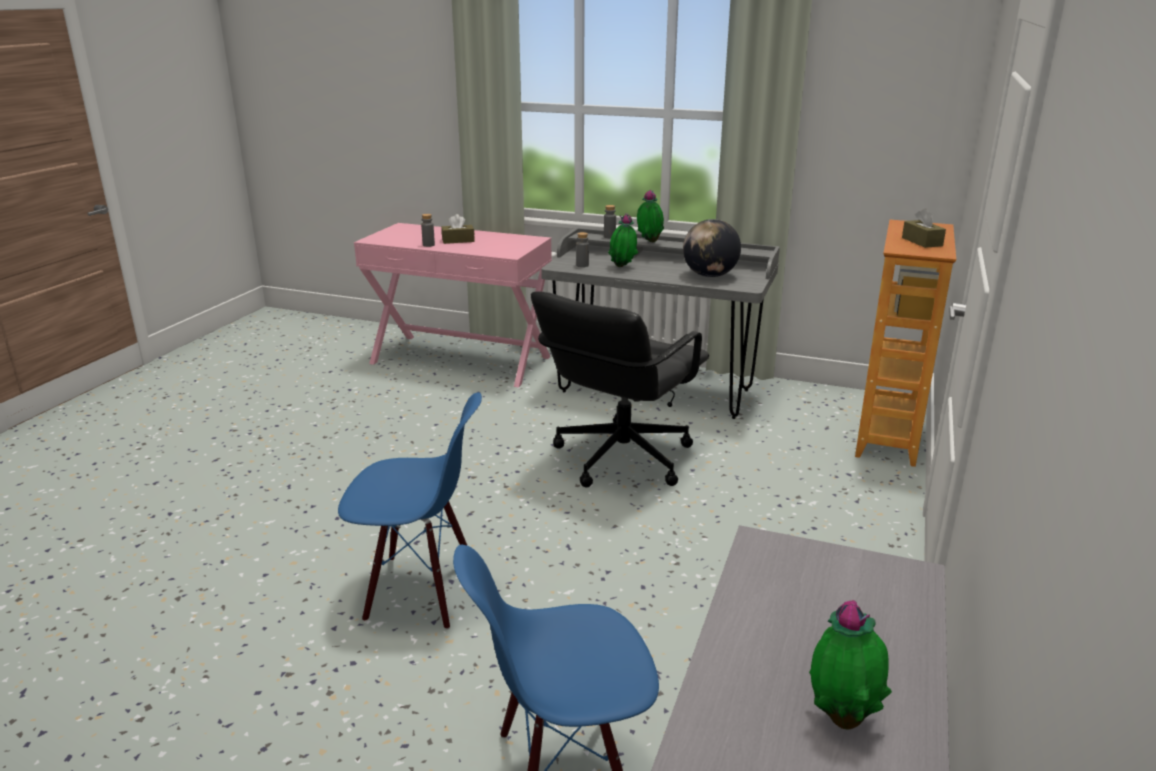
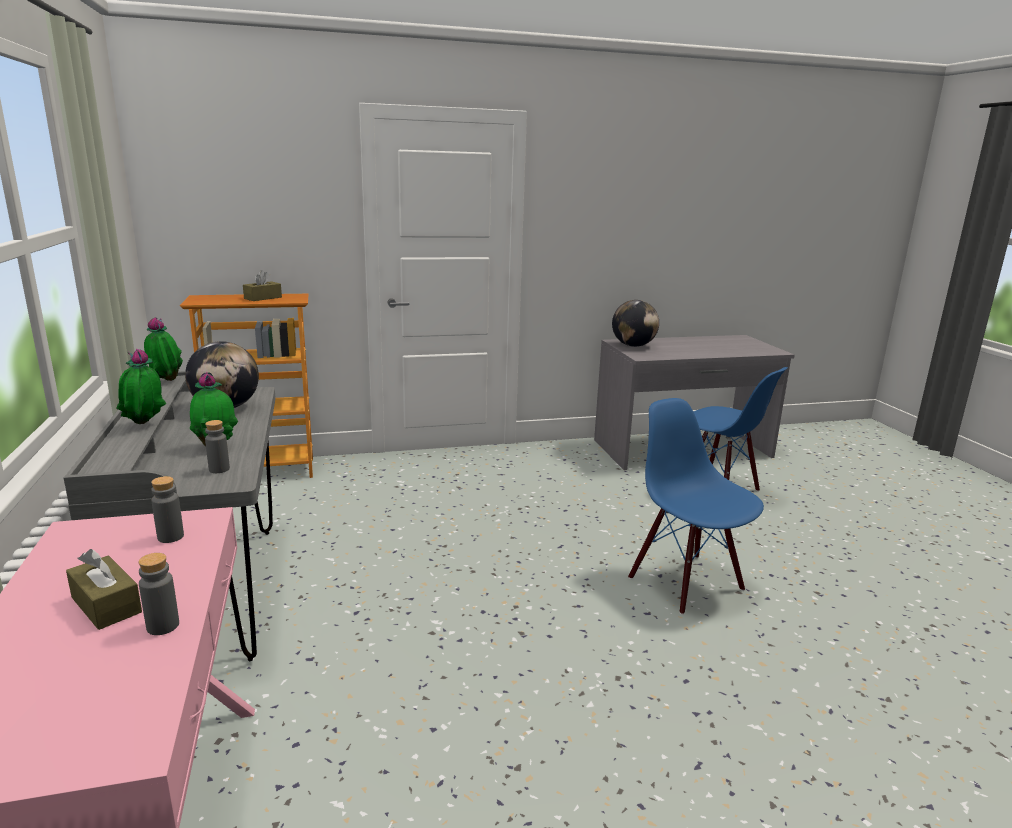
camera: 125 degrees left, 5 degrees down
black office chair [531,291,709,487] -> none
grey bottle [604,205,616,238] -> grey bottle moved to [151,476,184,543]
potted plant [809,600,892,729] -> potted plant moved to [144,317,183,381]
none -> globe [612,300,659,347]

